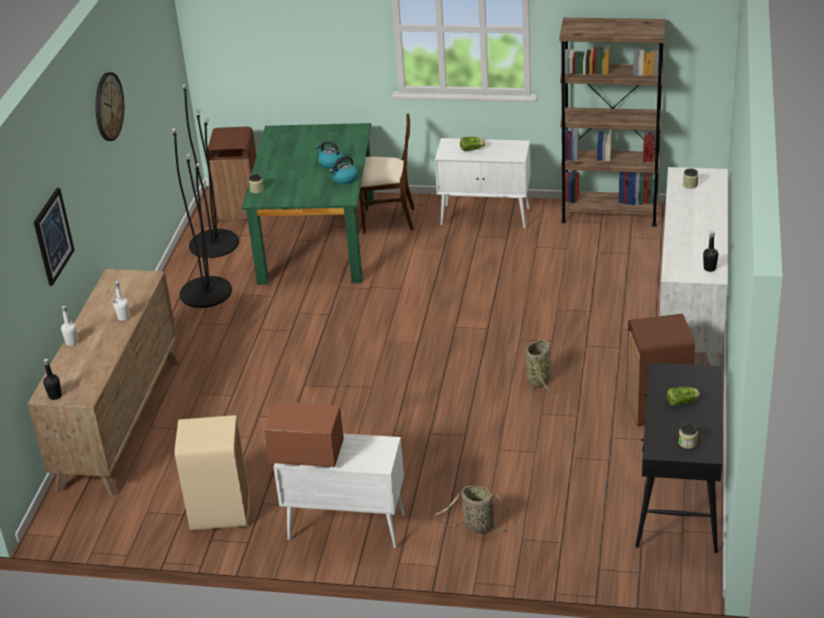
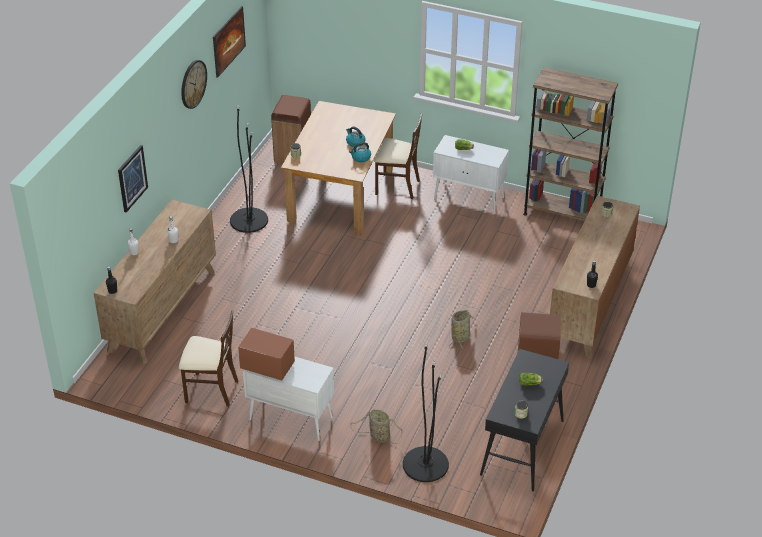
camera: 10 degrees right, 5 degrees up
beige trash can [175,415,249,531] -> beige chair [179,310,238,407]
black floor lamp [182,84,239,258] -> black floor lamp moved to [403,344,449,482]
green dining table [242,123,374,285] -> brown dining table [281,101,396,235]
white dresser [660,167,728,366] -> brown dresser [550,196,640,359]
none -> picture [213,6,246,78]

